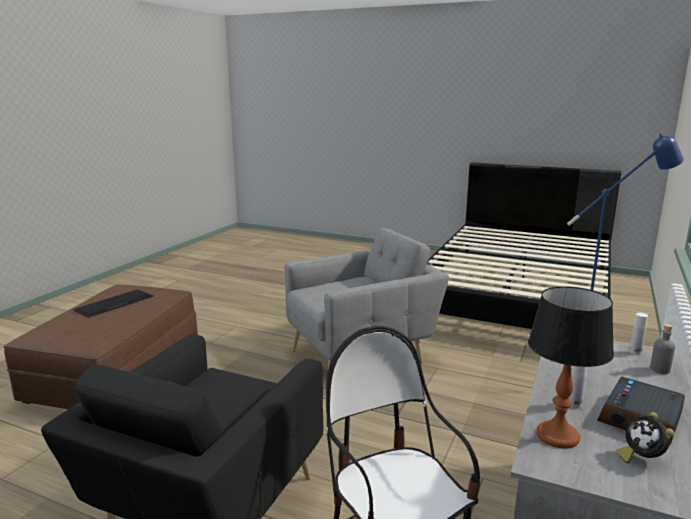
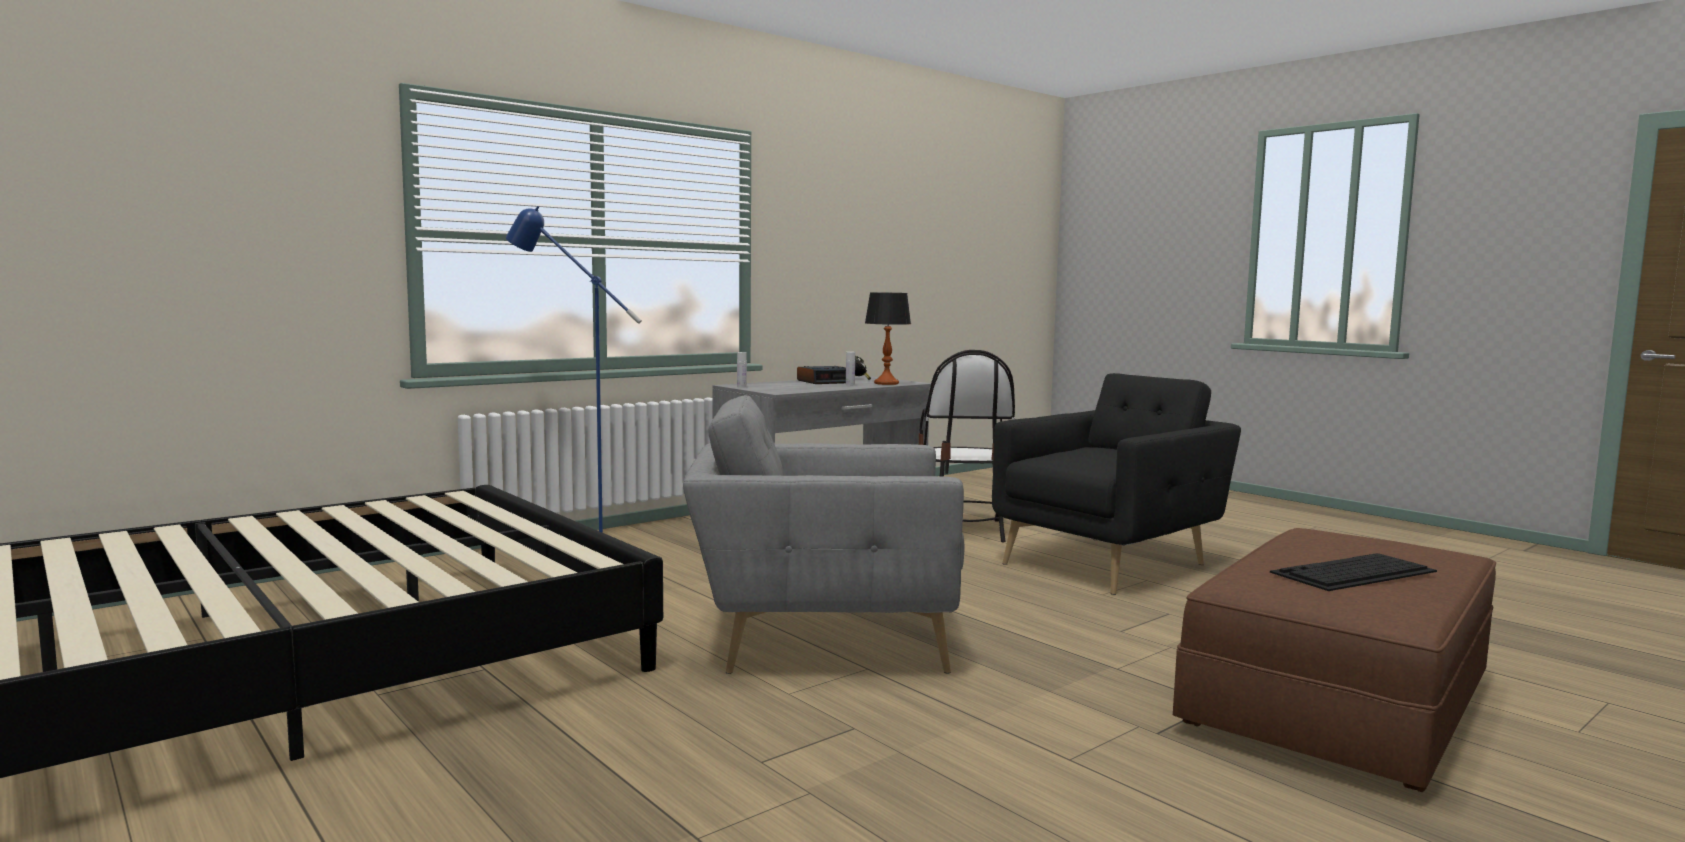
camera: 155 degrees left, 10 degrees down
grey bottle [650,324,675,374] -> none

